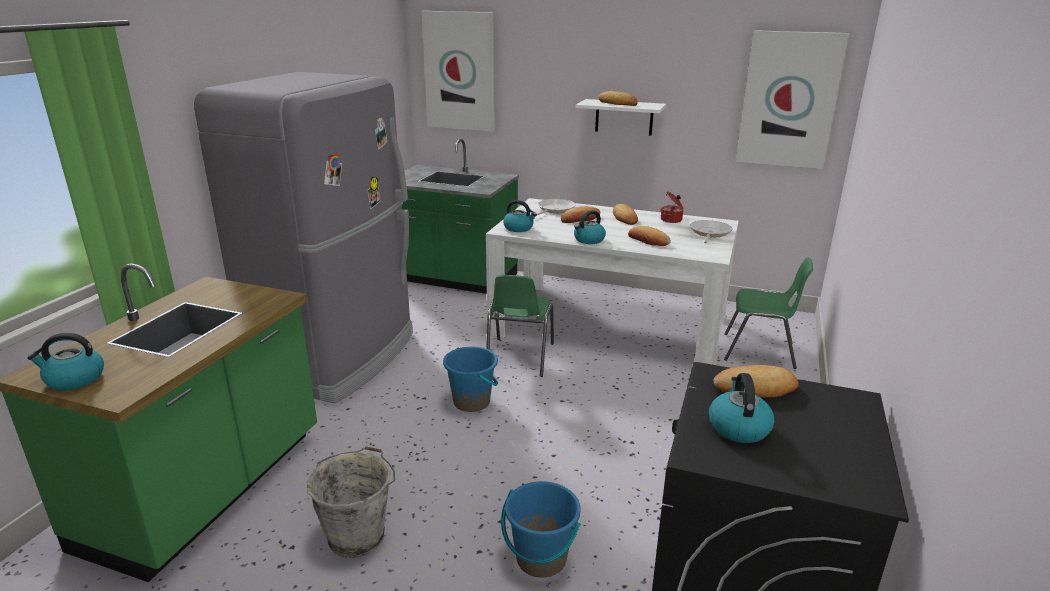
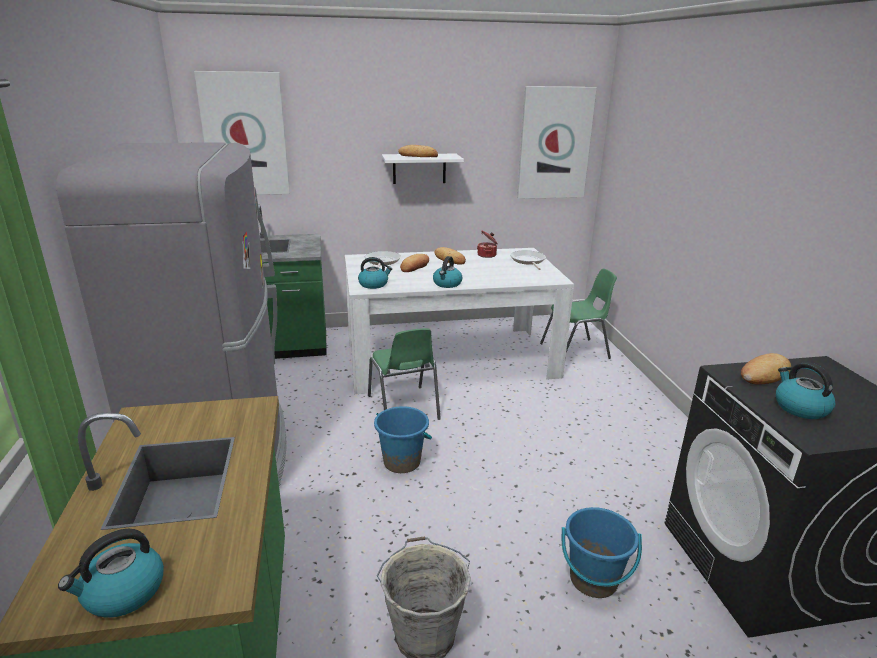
camera: 30 degrees left, 0 degrees up
bread [628,226,671,246] -> none

